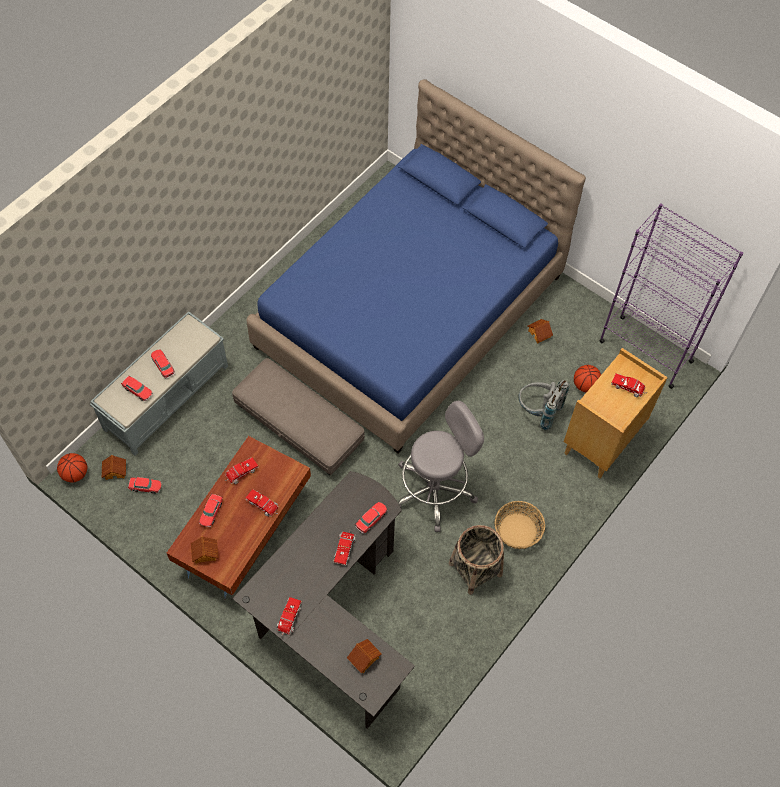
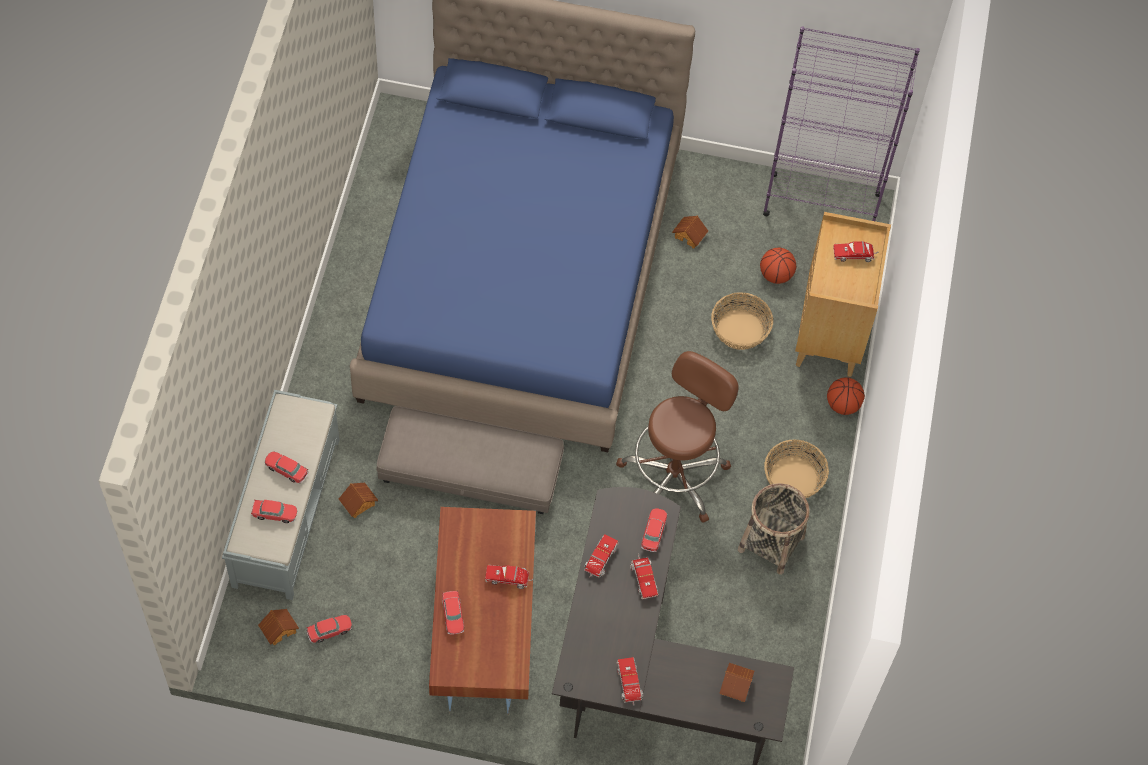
camera: 30 degrees left, 0 degrees up
basketball [57,453,87,482] -> basketball moved to [827,377,865,415]
toy house [191,536,218,564] -> toy house moved to [339,483,378,518]
toy truck [225,457,259,484] -> toy truck moved to [584,534,618,577]
grey stool [398,401,484,532] -> brown stool [616,351,739,522]
grey backpack [518,380,569,430] -> basket [711,292,773,350]

